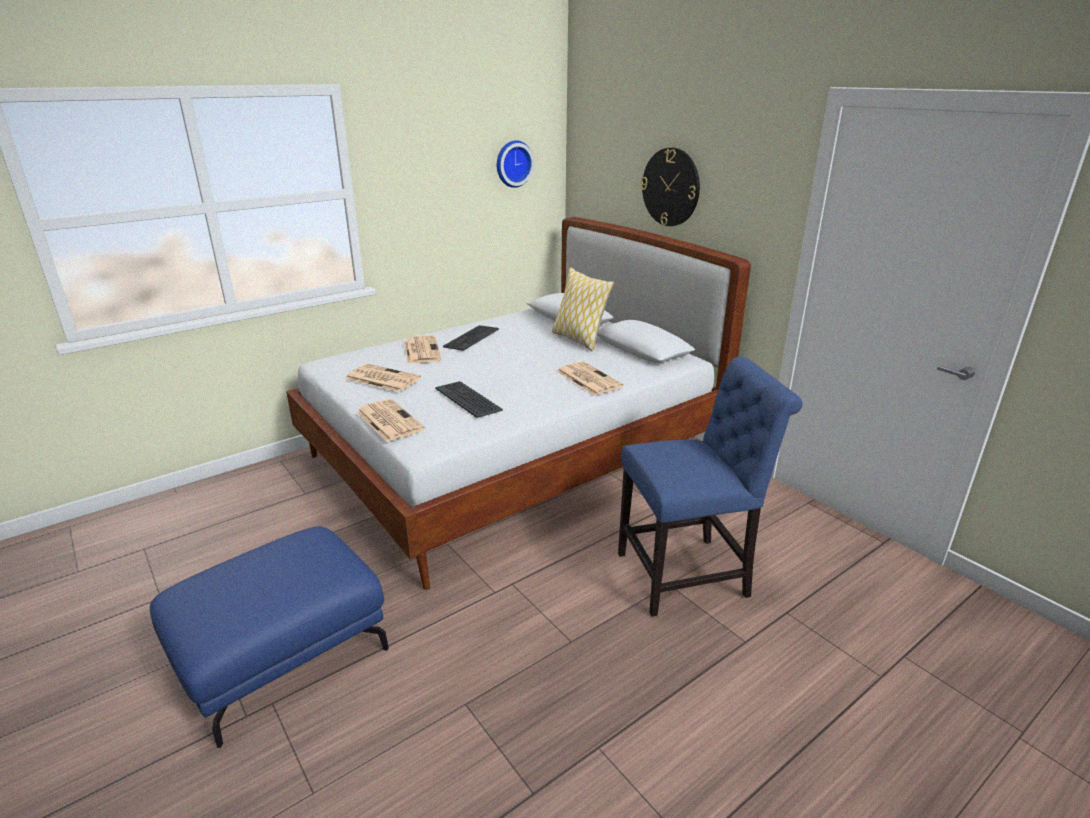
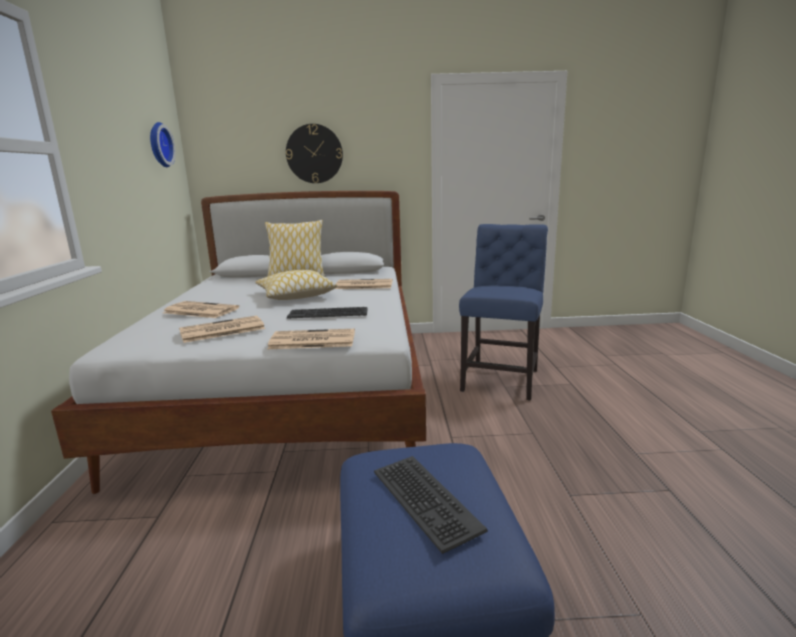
camera: 55 degrees left, 10 degrees down
keyboard [443,325,499,351] -> keyboard moved to [374,456,488,554]
none -> pillow [255,270,338,300]

